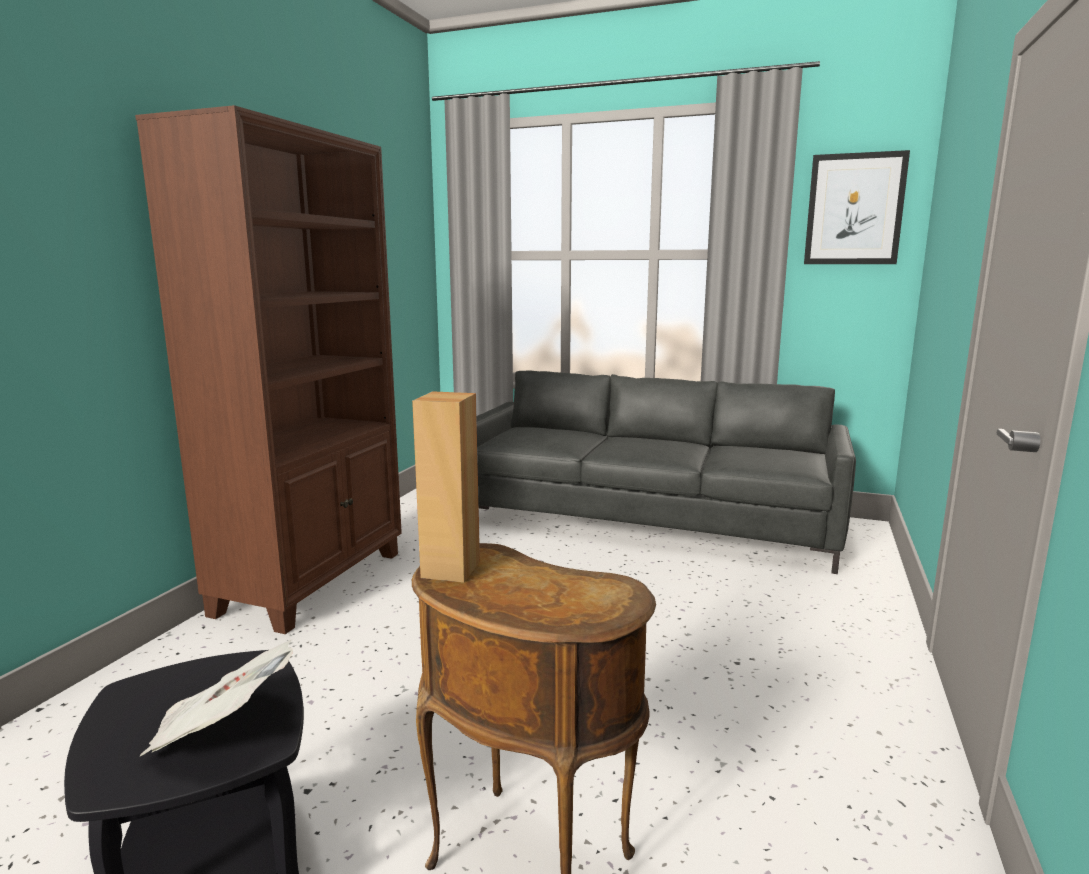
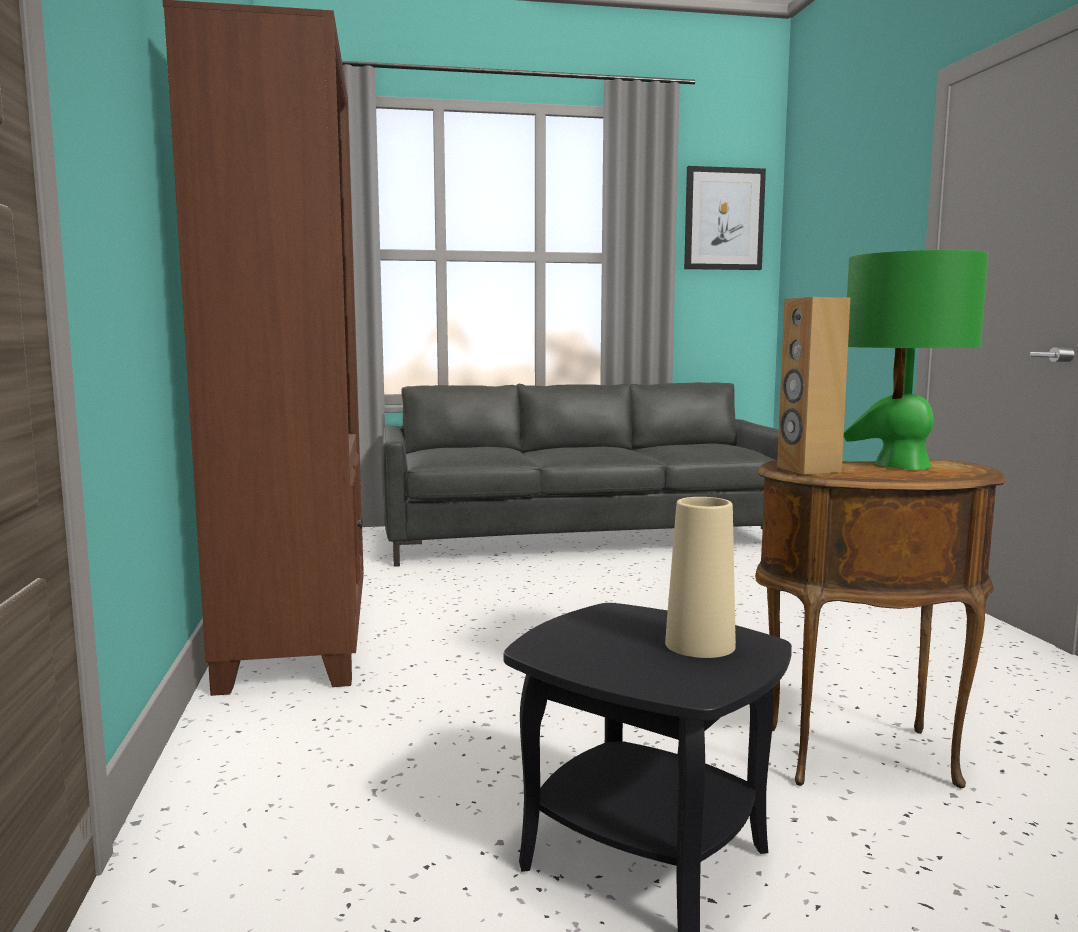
camera: 30 degrees left, 5 degrees down
newspaper [140,640,293,756] -> beige vase [665,497,736,658]
none -> green table lamp [844,250,988,470]

